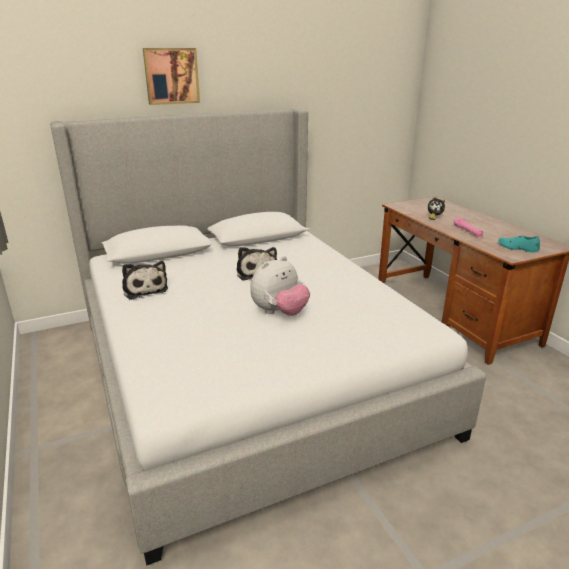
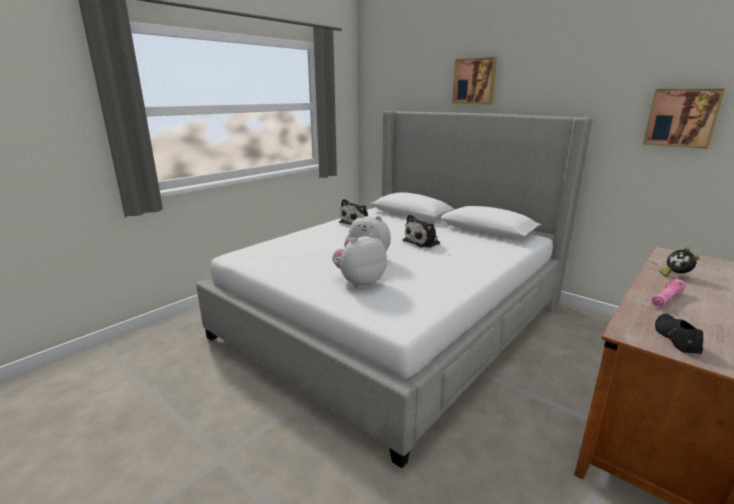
camera: 65 degrees right, 5 degrees down
turquoise shoe [498,236,540,253] -> black shoe [655,314,703,354]
none -> plush toy [332,233,387,289]
none -> picture [643,89,725,149]

